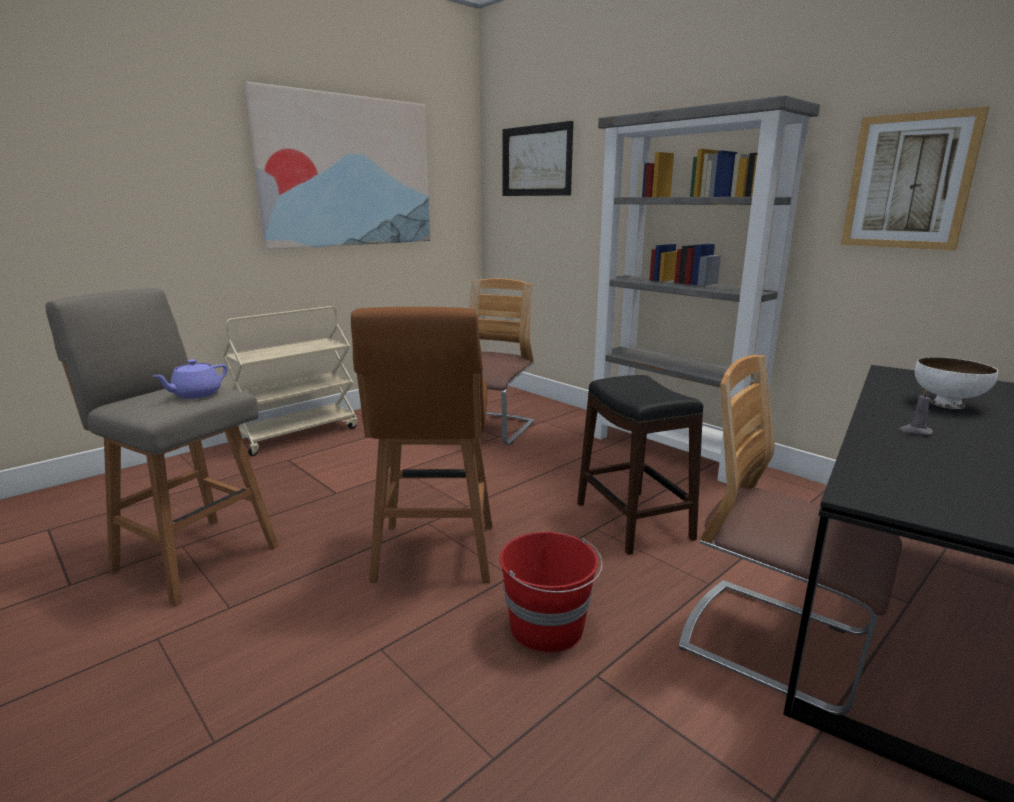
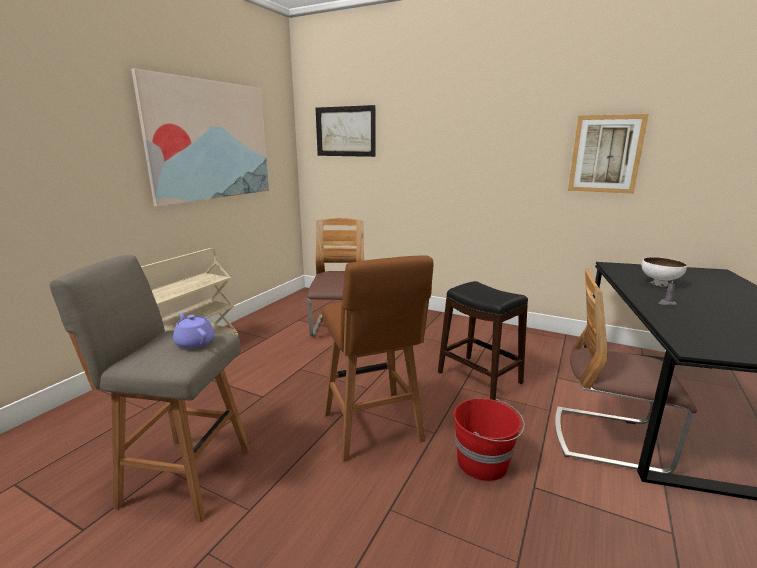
camera: 20 degrees left, 0 degrees up
purple teapot [153,359,228,399] -> purple teapot turned 120 degrees clockwise [173,313,215,349]
grey bookcase [594,95,820,484] -> none

